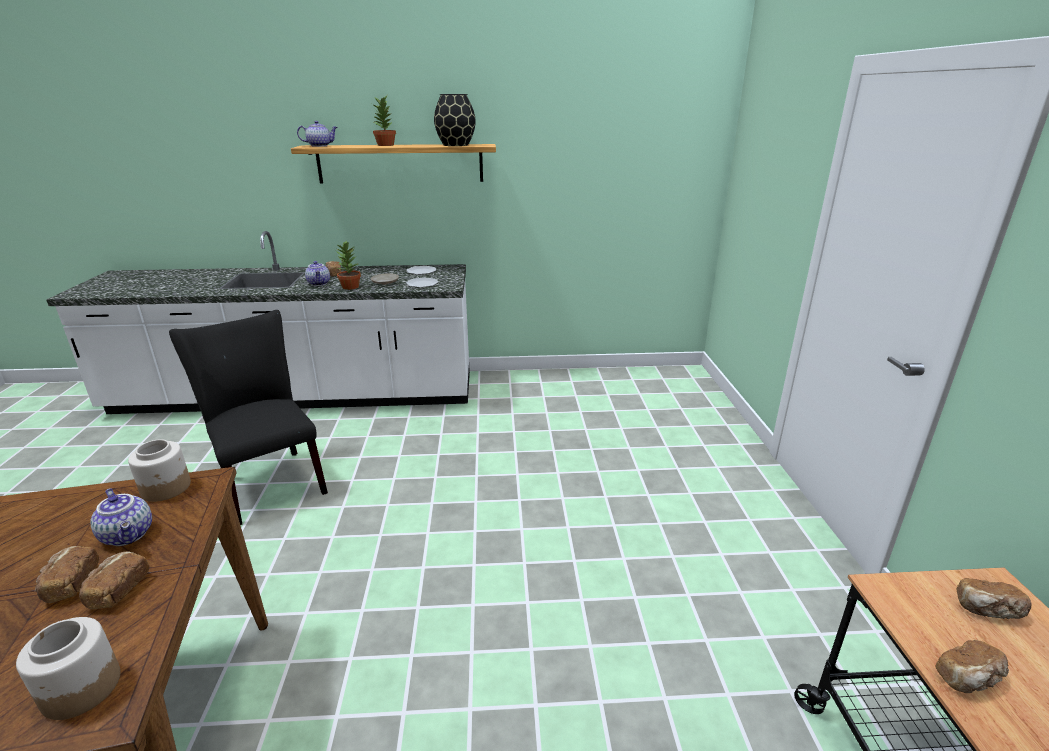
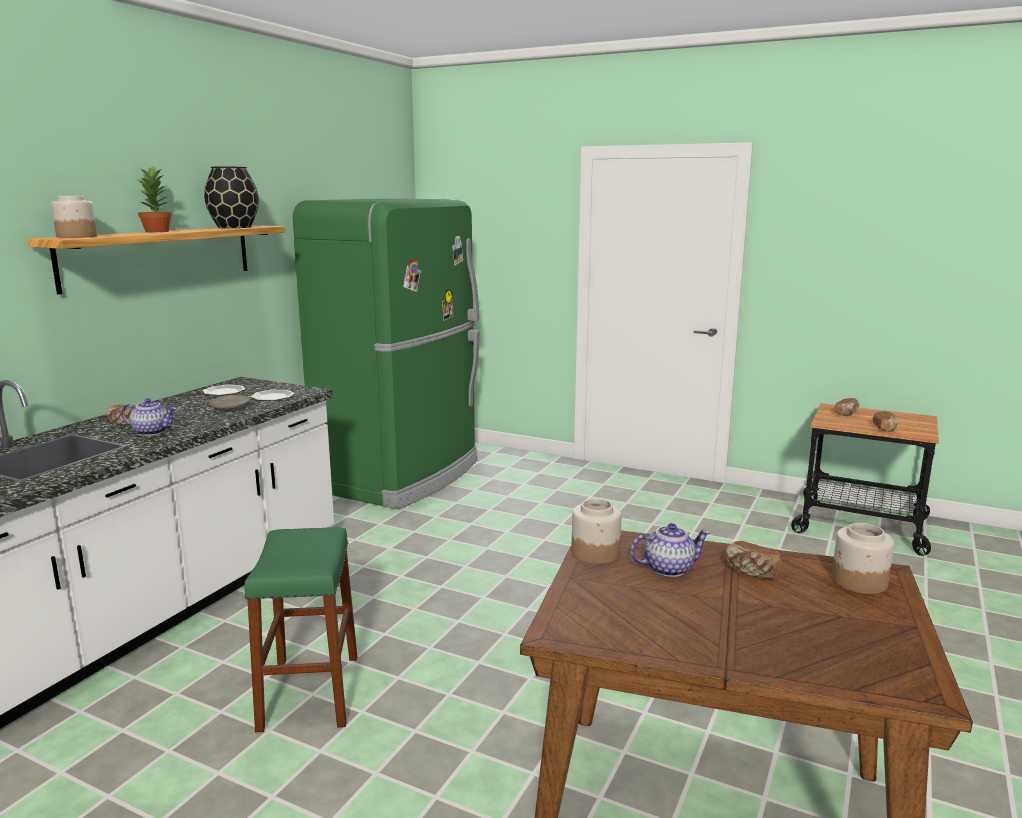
camera: 60 degrees left, 10 degrees down
bread [35,546,99,603] -> none
black chair [169,310,328,525] -> green stool [245,527,357,732]
teapot [297,121,338,147] -> jar [51,196,97,238]
potted plant [336,241,361,290] -> none
none -> green fridge [293,199,480,509]

